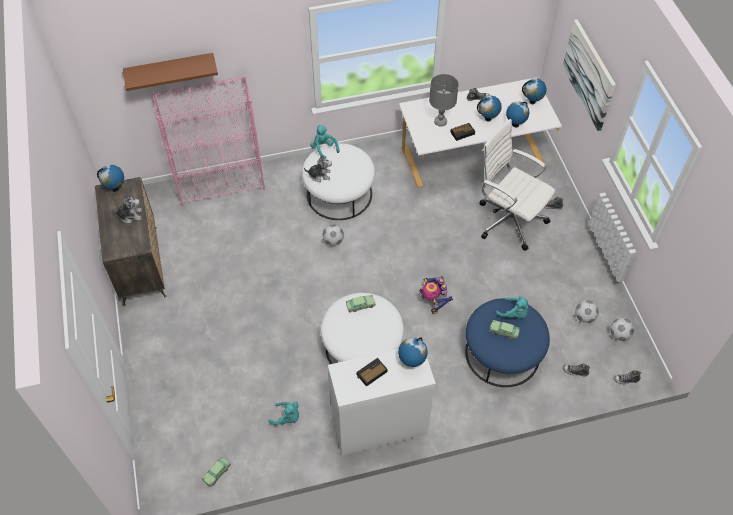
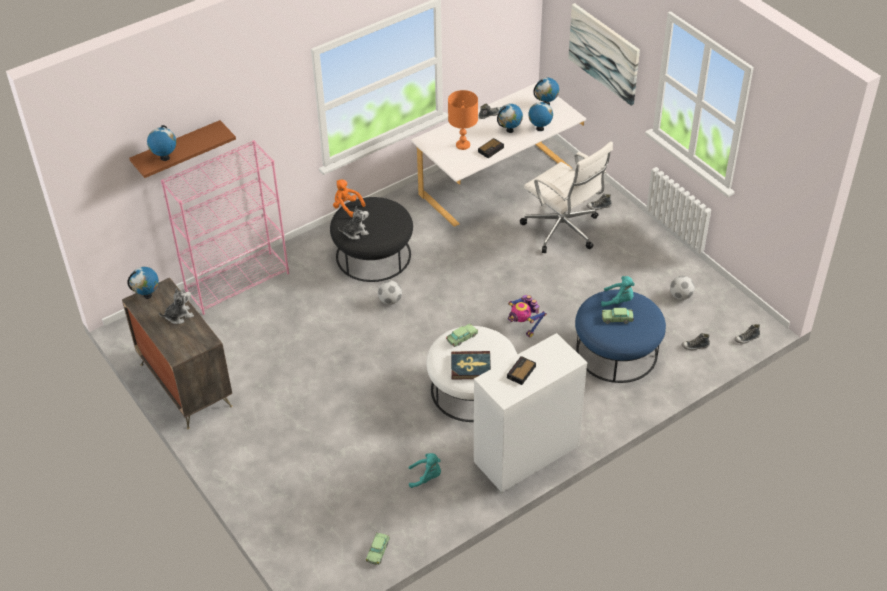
camera: 20 degrees left, 10 degrees down
white ottoman [302,143,375,220] -> black ottoman [330,197,413,282]
turquoise plush toy [310,125,339,159] -> orange plush toy [333,179,365,217]
globe [398,337,428,367] -> globe moved to [147,125,176,161]
grey table lamp [429,74,459,126] -> orange table lamp [448,90,478,150]
white office chair [479,119,555,251] -> white office chair turned 150 degrees counterclockwise [520,141,613,253]
football [610,318,634,341] -> none
none -> book [451,351,491,379]

